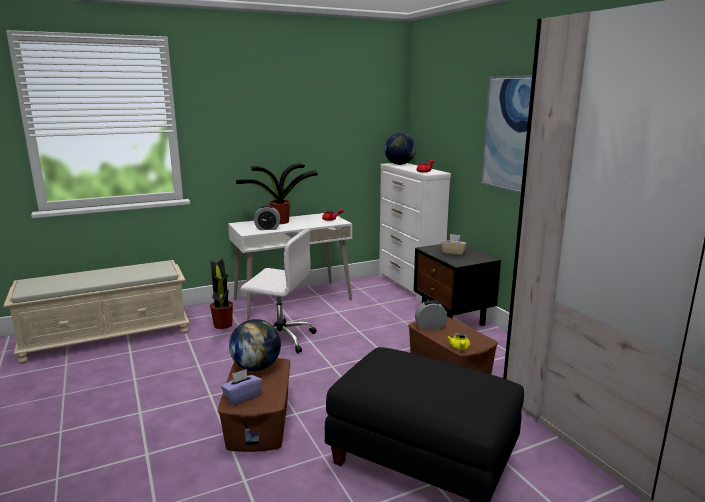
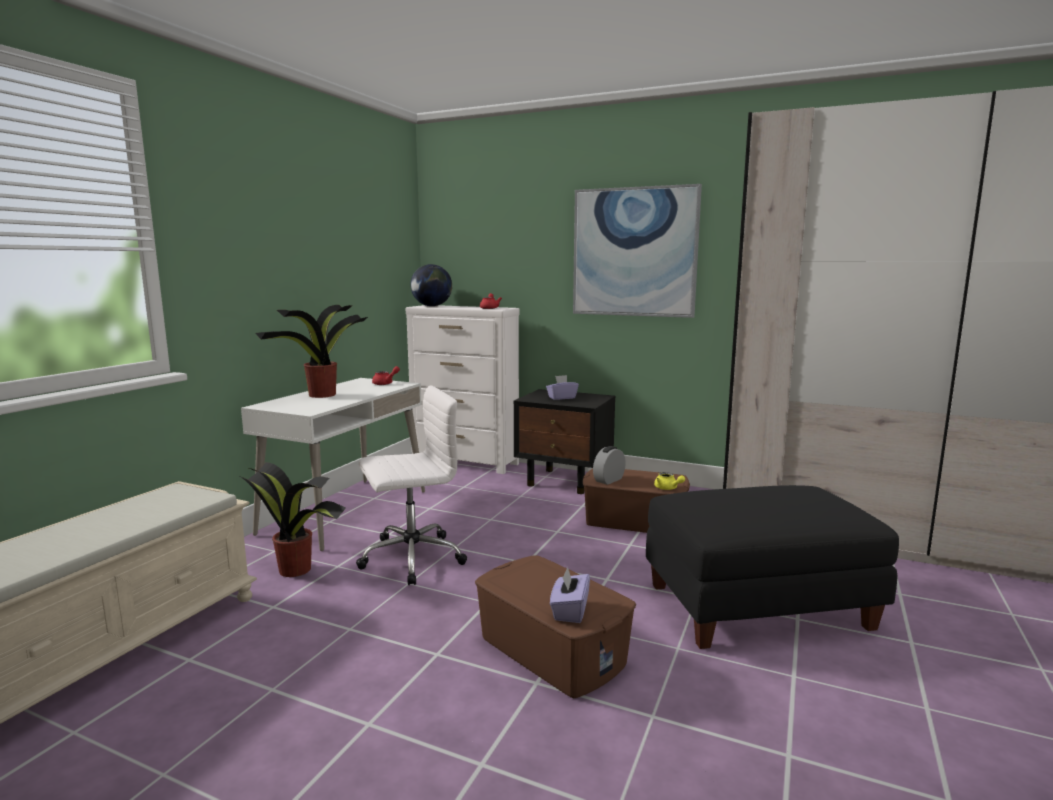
camera: 40 degrees left, 5 degrees down
globe [229,319,281,371] -> none
alarm clock [254,205,280,230] -> none
beige tissue box [441,234,467,255] -> purple tissue box [546,375,579,400]

